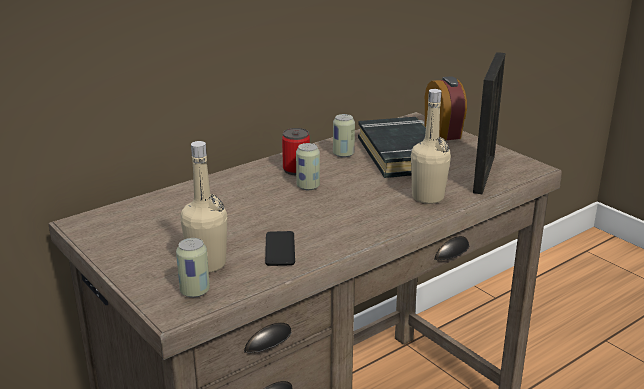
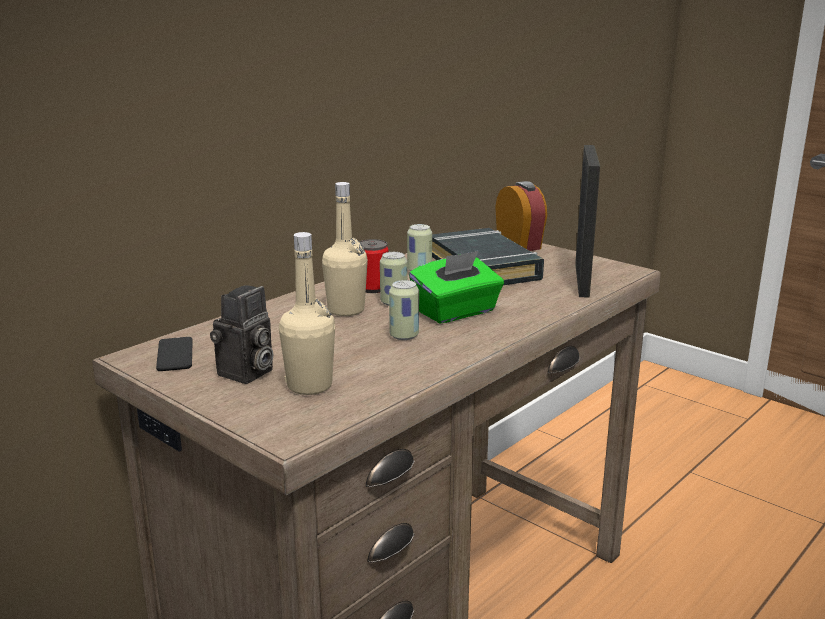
camera: 10 degrees left, 5 degrees down
can [176,238,210,298] -> can moved to [389,280,419,340]
phone [265,231,295,266] -> phone moved to [156,337,193,371]
beige bottle [411,89,451,204] -> beige bottle moved to [322,182,368,316]
none -> camera [210,285,273,384]
none -> green tissue box [409,251,504,324]

